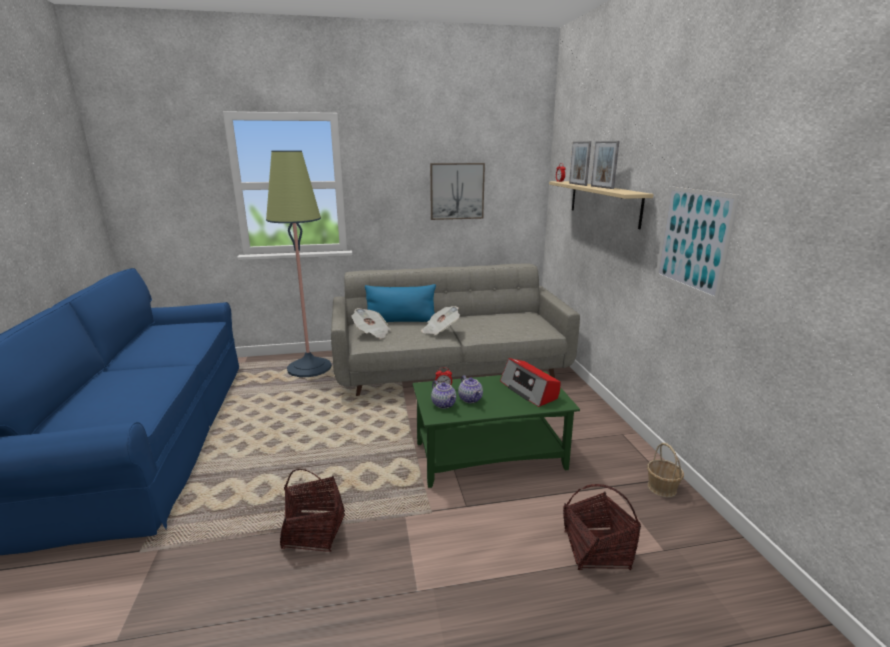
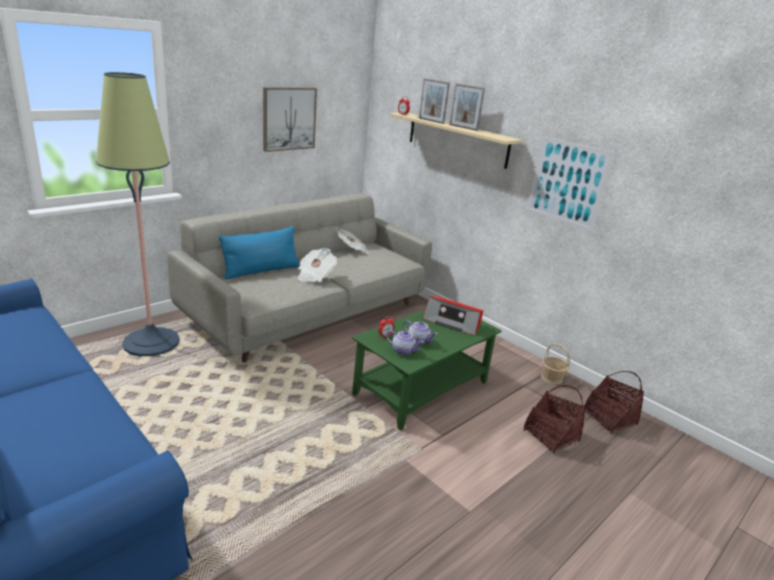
camera: 35 degrees left, 5 degrees up
basket [280,469,345,552] -> basket moved to [584,371,644,434]
newspaper [351,308,391,339] -> newspaper moved to [335,228,369,254]

